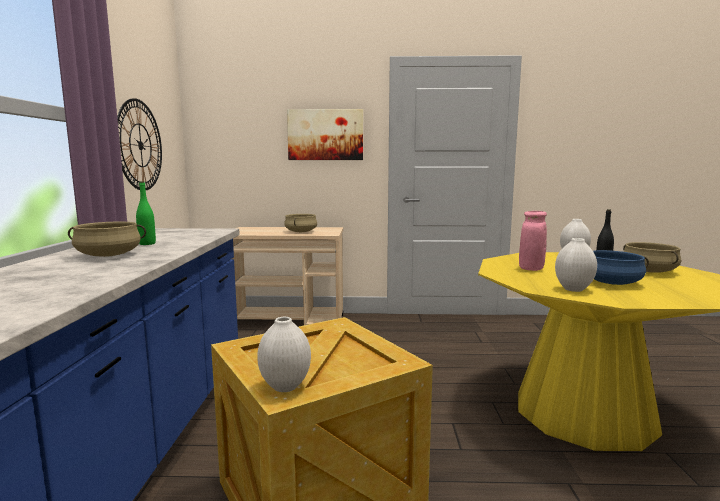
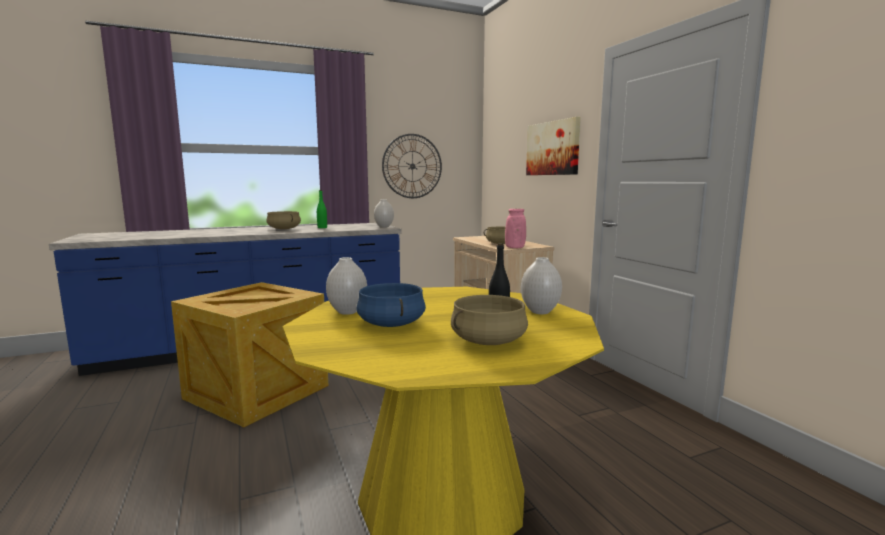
camera: 65 degrees right, 0 degrees up
white vase [257,317,311,392] -> white vase moved to [374,199,394,228]
pink vase [519,211,547,271] -> pink vase moved to [505,209,526,248]

